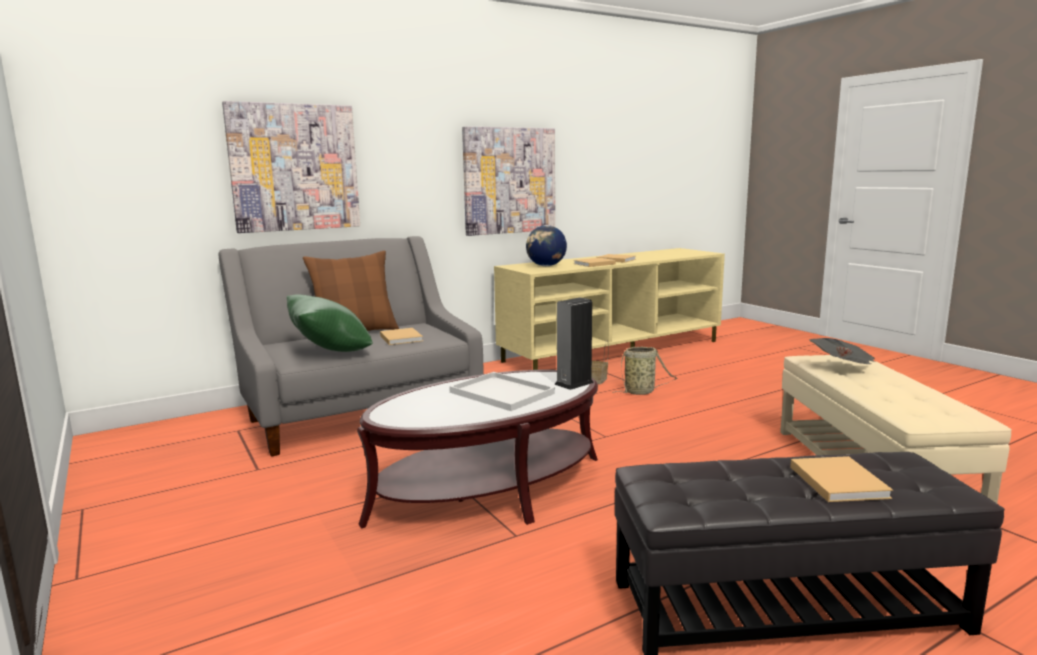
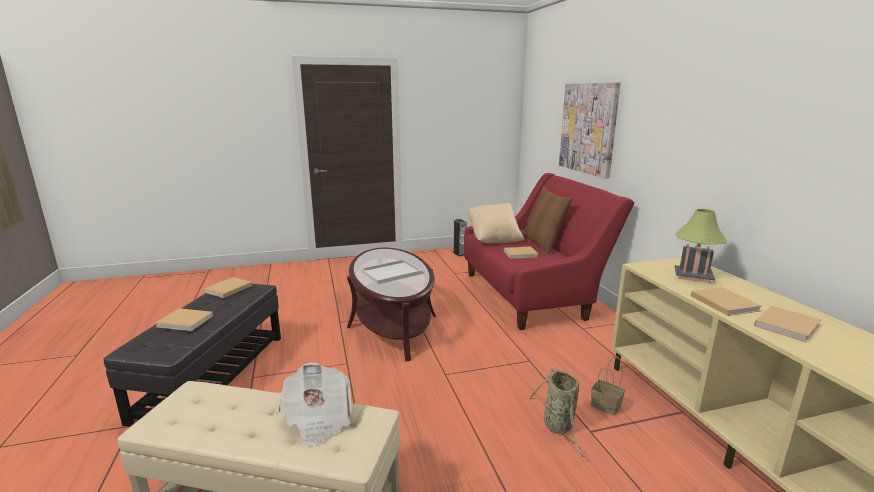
camera: 105 degrees right, 5 degrees up
grey sofa [218,236,483,457] -> red sofa [464,173,634,330]
green pillow [287,294,373,352] -> beige pillow [468,203,524,243]
picture [462,126,555,236] -> none
globe [526,225,567,266] -> table lamp [675,209,727,283]
speaker [554,298,594,390] -> speaker moved to [453,219,467,256]
none -> beige book [204,277,252,298]

